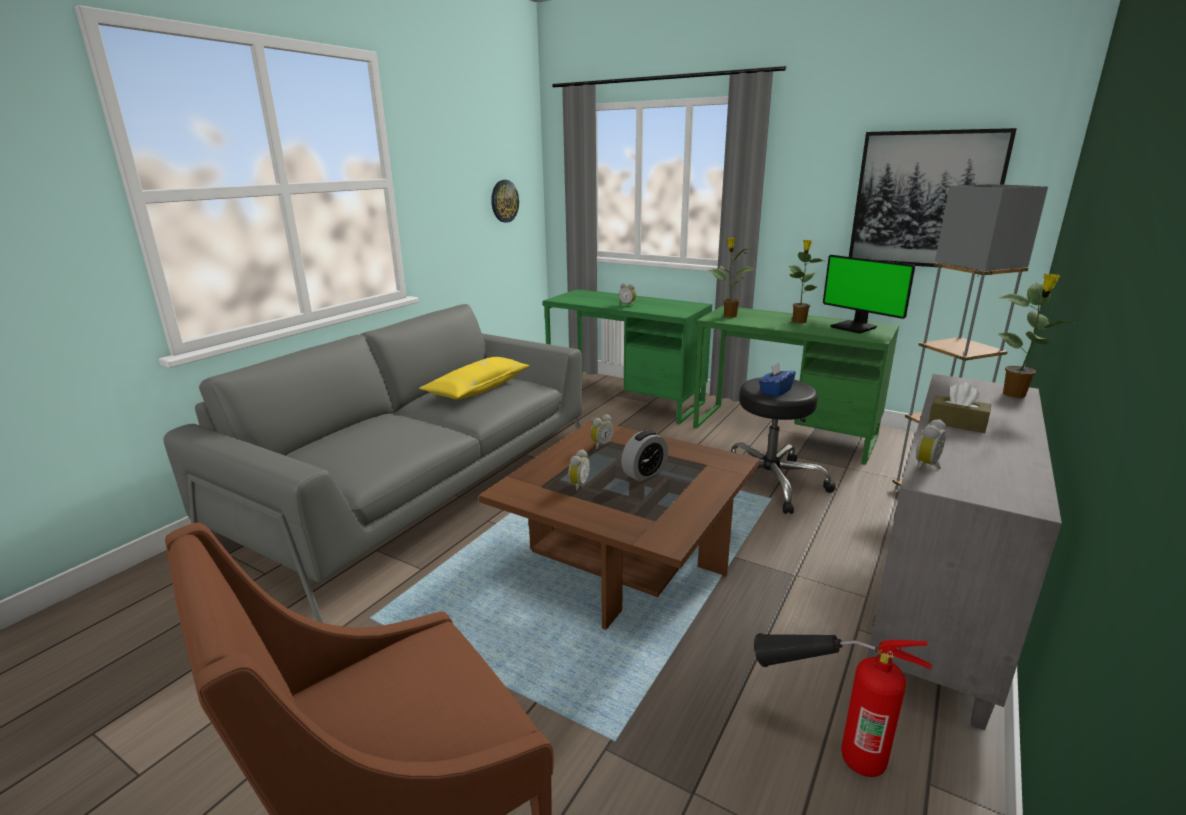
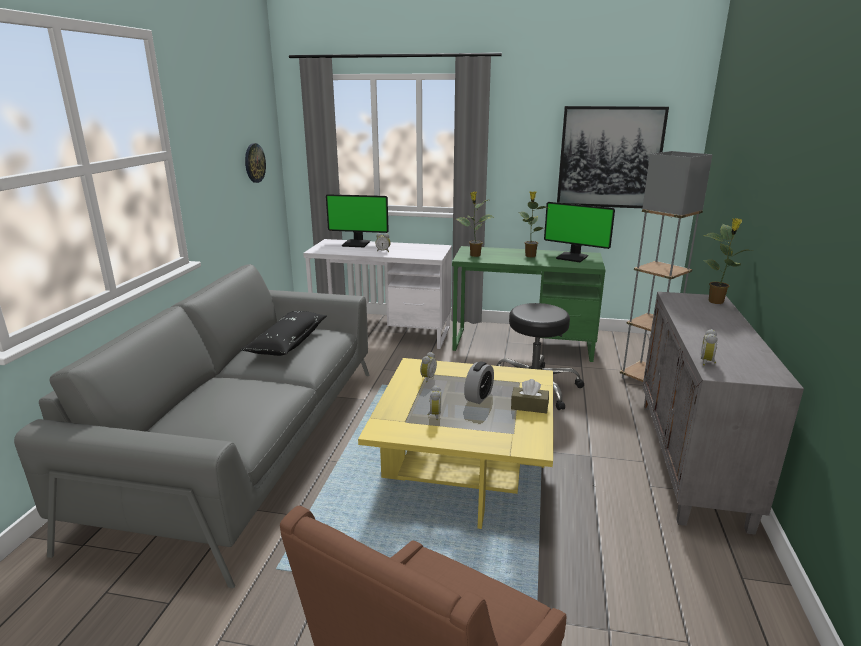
camera: 20 degrees left, 0 degrees up
yellow pillow [419,357,530,400] -> black pillow [241,311,327,356]
brown coffee table [479,420,760,630] -> yellow coffee table [358,358,553,529]
green desk [543,289,712,424] -> white desk [303,239,452,349]
fire extinguisher [754,633,932,777] -> none
blue tissue box [759,362,796,397] -> none
brown tissue box [929,383,991,433] -> brown tissue box moved to [511,379,549,413]
none -> monitor [326,194,389,247]

